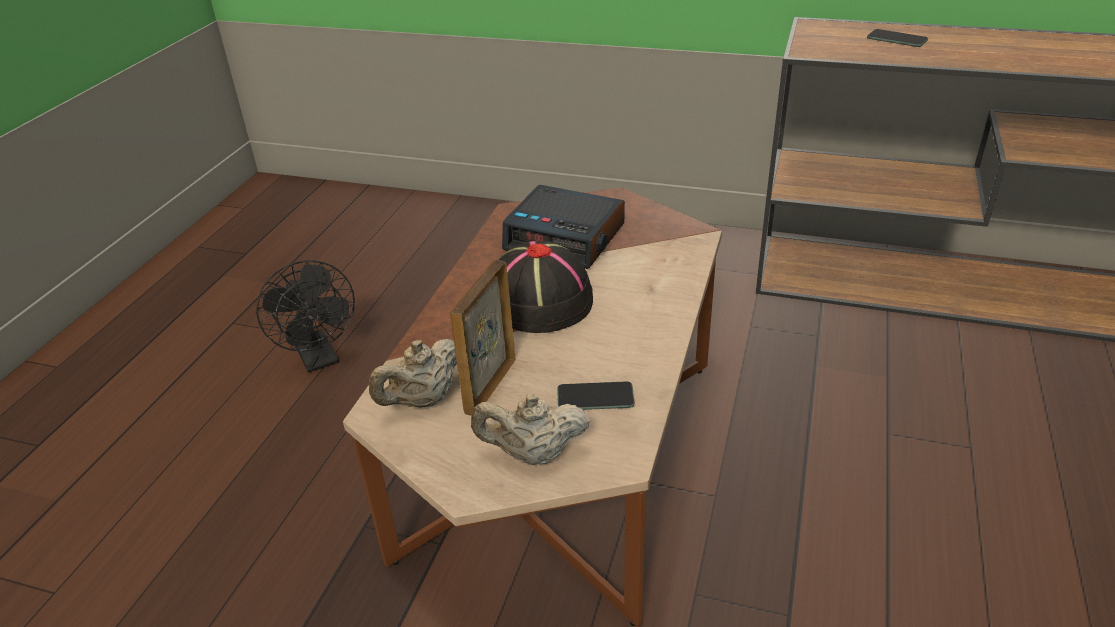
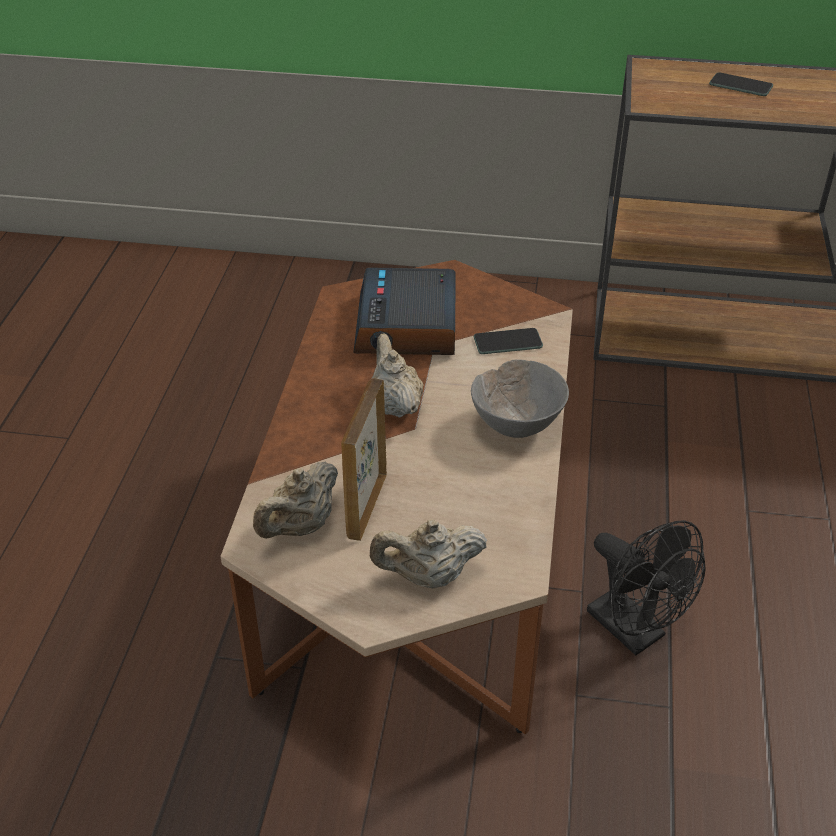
camera: 10 degrees left, 5 degrees up
black fan [256,260,355,373] -> black fan moved to [587,520,706,656]
black hat [498,241,593,333] -> beige teapot [371,333,424,417]
alarm clock [502,185,625,269] -> alarm clock turned 75 degrees clockwise [353,267,456,355]
phone [557,381,635,410] -> phone moved to [474,328,543,354]
none -> grey bowl [471,360,569,438]

